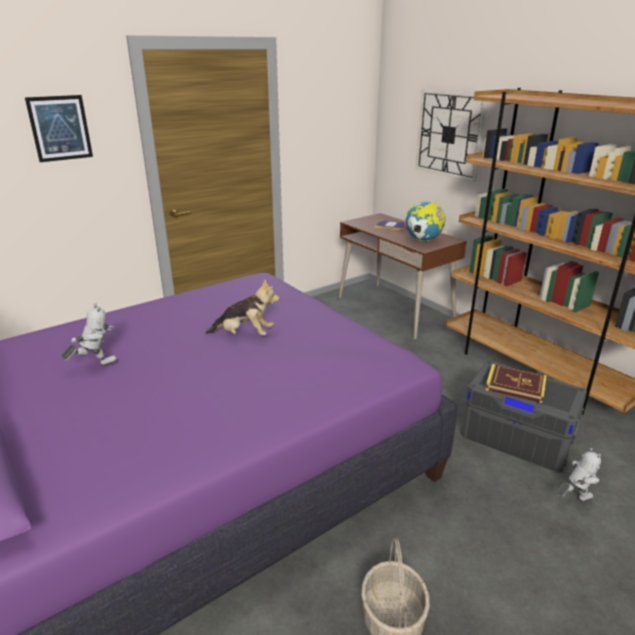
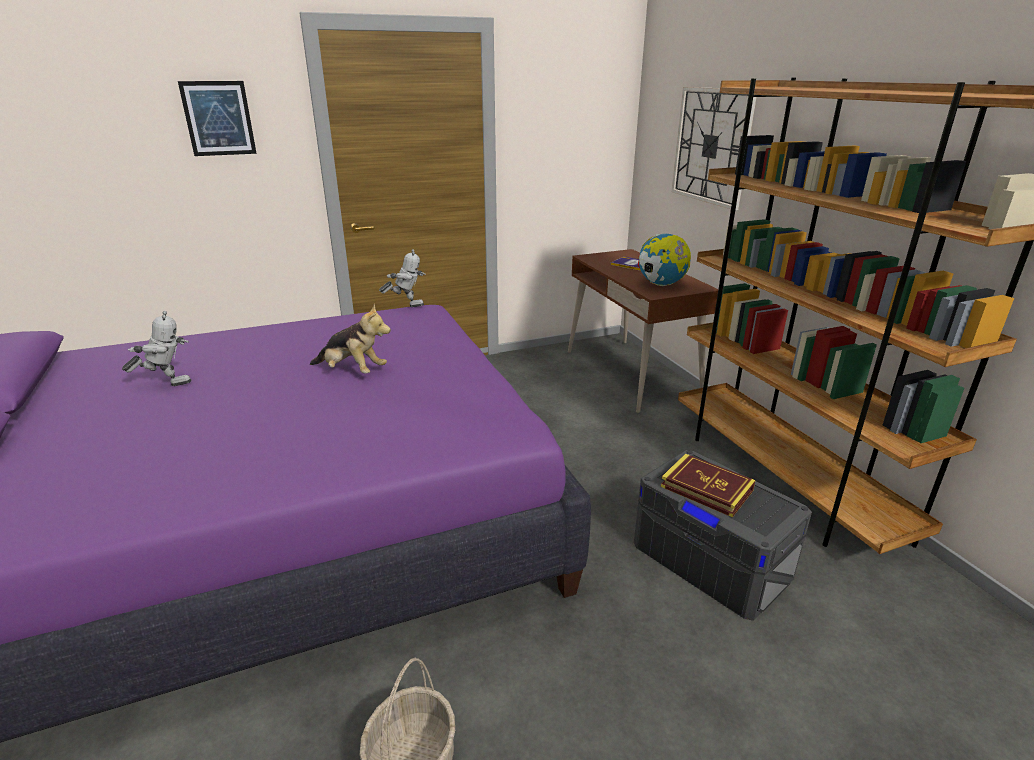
camera: 15 degrees right, 0 degrees up
toy robot [557,448,601,502] -> toy robot moved to [379,249,426,307]

